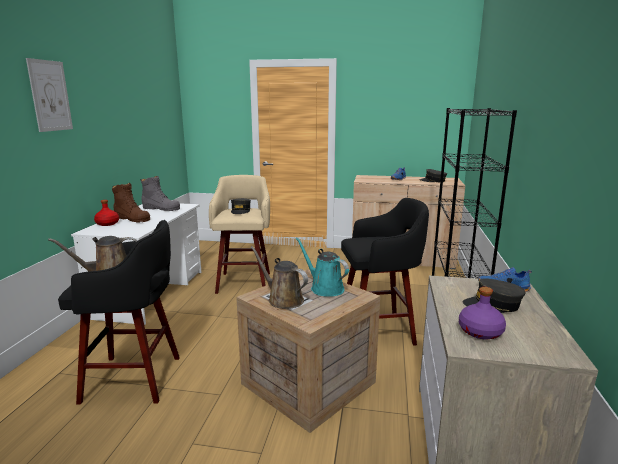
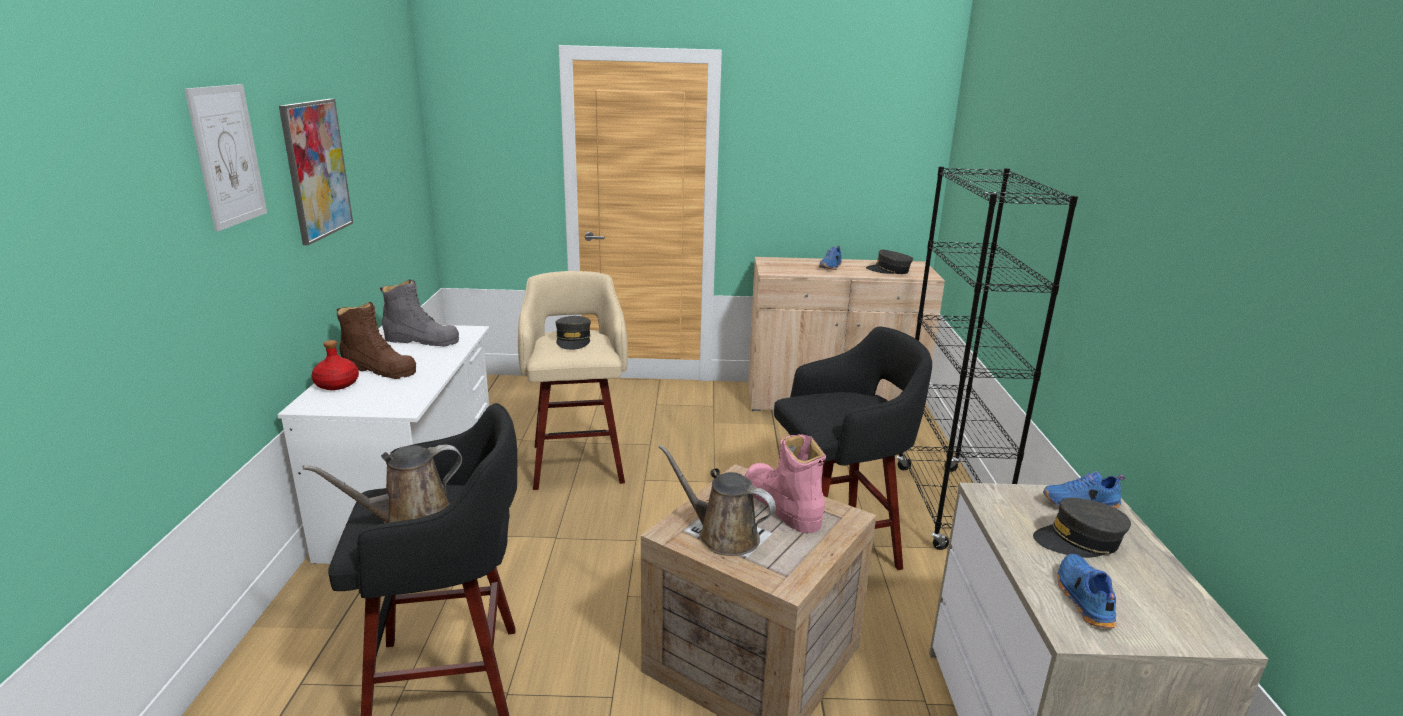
camera: 10 degrees left, 5 degrees up
turquoise watering can [296,237,349,297] -> pink boot [744,434,826,533]
purple bottle [459,287,506,339] -> blue shoe [1057,554,1116,628]
none -> picture [279,99,353,245]

